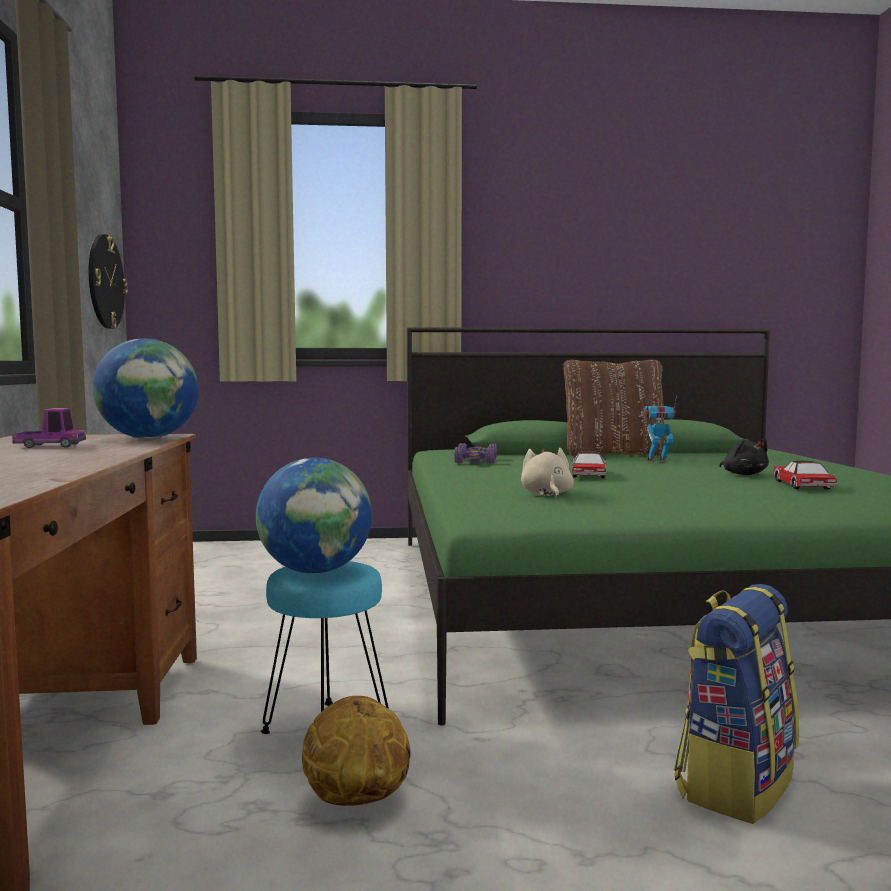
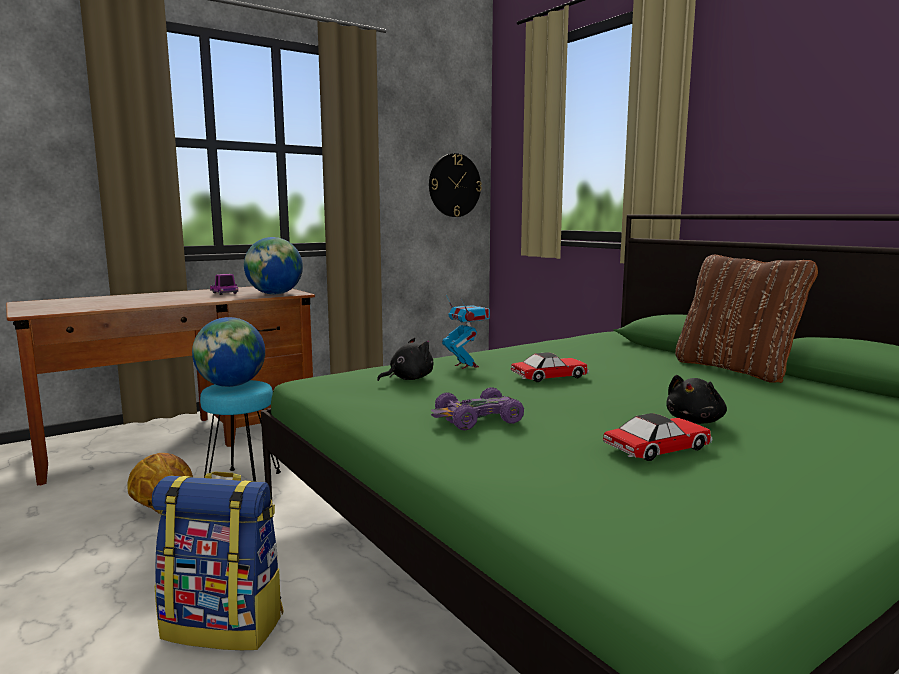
camera: 60 degrees right, 5 degrees up
purple toy car [454,443,497,464] -> purple toy car moved to [431,387,524,430]
beige plush toy [521,448,574,498] -> black plush toy [377,338,433,381]
toy robot [642,396,677,462] -> toy robot moved to [442,295,490,369]

